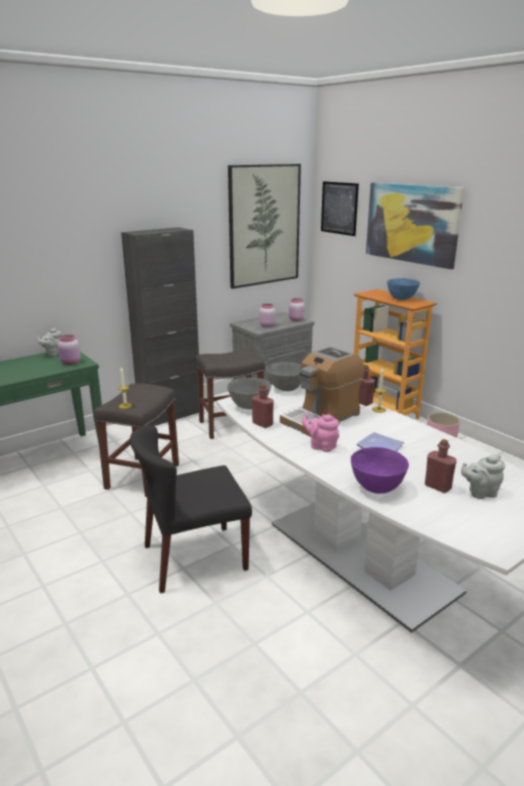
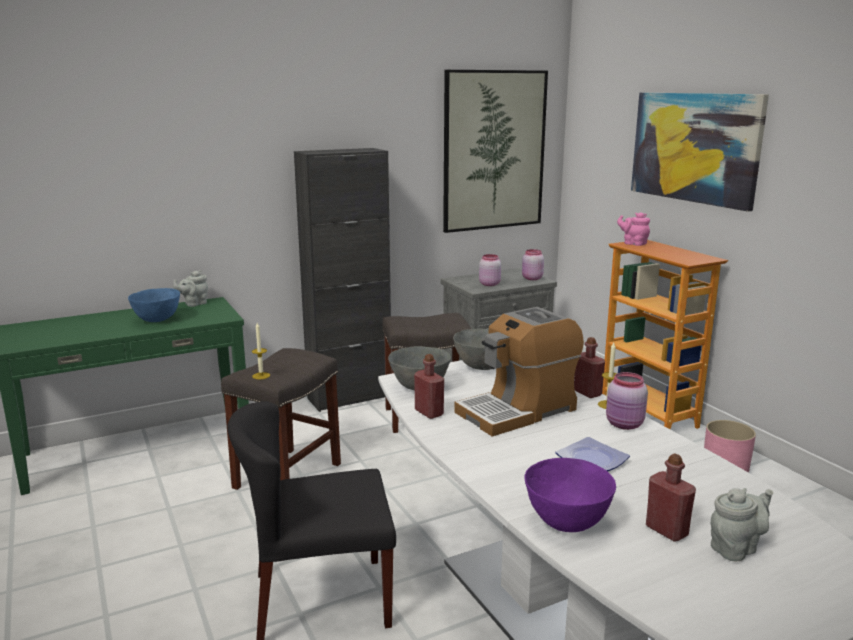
camera: 10 degrees right, 5 degrees down
pink jar [58,335,81,365] -> pink jar moved to [606,372,648,430]
pink teapot [302,414,339,452] -> pink teapot moved to [617,212,650,246]
picture [321,181,359,236] -> none
blue bowl [387,278,420,300] -> blue bowl moved to [128,288,180,322]
grey teapot [461,455,505,499] -> grey teapot turned 150 degrees clockwise [711,488,773,561]

